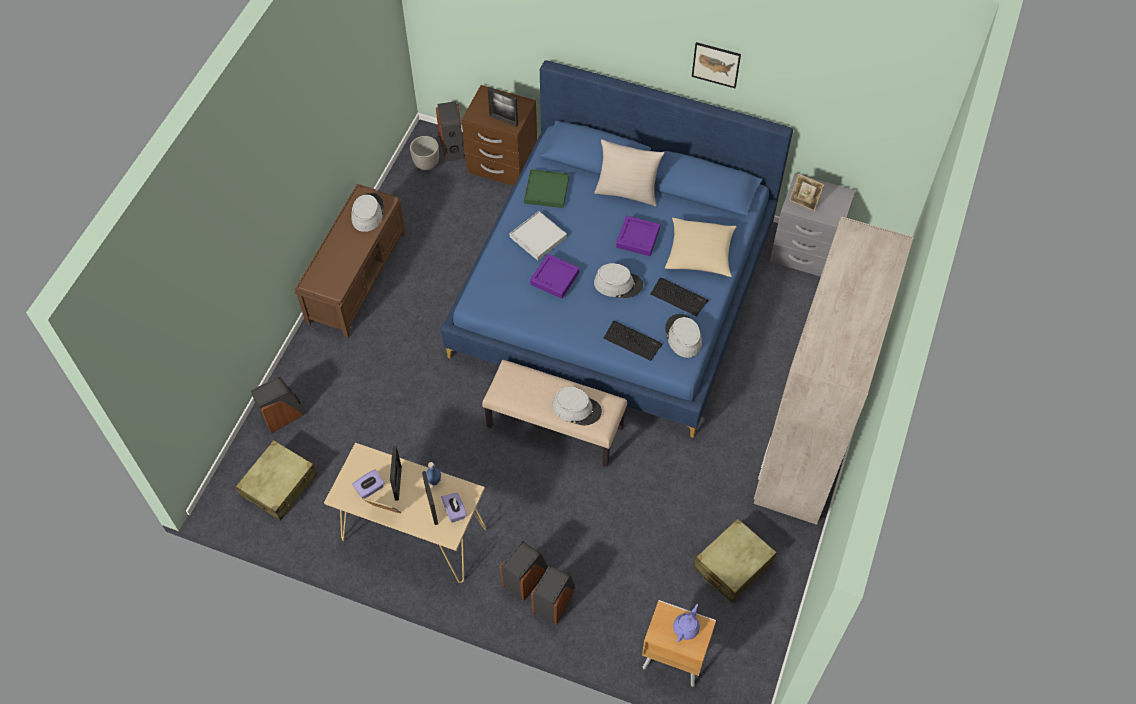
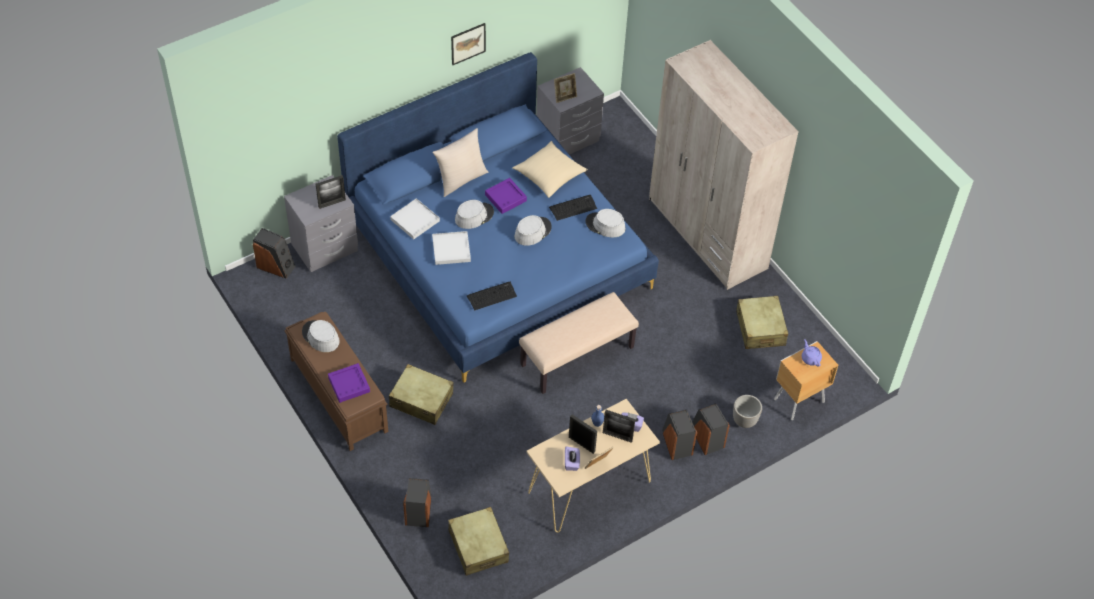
camera: 55 degrees left, 5 degrees down
planter [410,136,439,170] -> planter moved to [733,395,762,428]
brown nightstand [462,85,537,186] -> grey nightstand [284,175,358,272]
green tray [524,169,569,208] -> white tray [390,198,440,240]
purple tray [530,254,579,299] -> purple tray moved to [328,363,370,403]
grey hat [552,386,602,426] -> grey hat moved to [455,200,494,229]
keyboard [603,321,663,361] -> keyboard moved to [467,281,517,310]
none -> beige suitcase [389,364,454,425]

